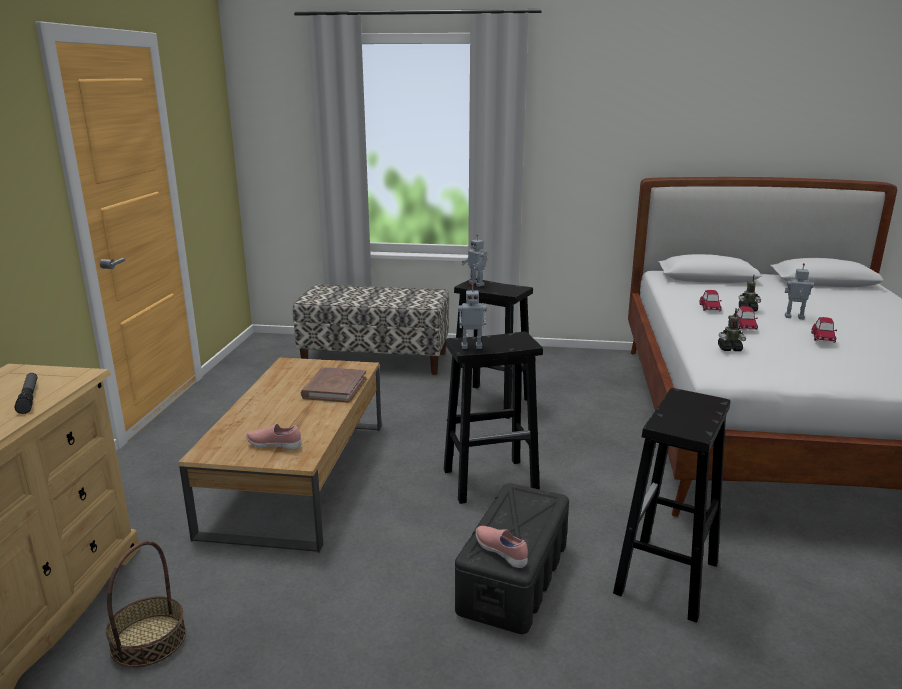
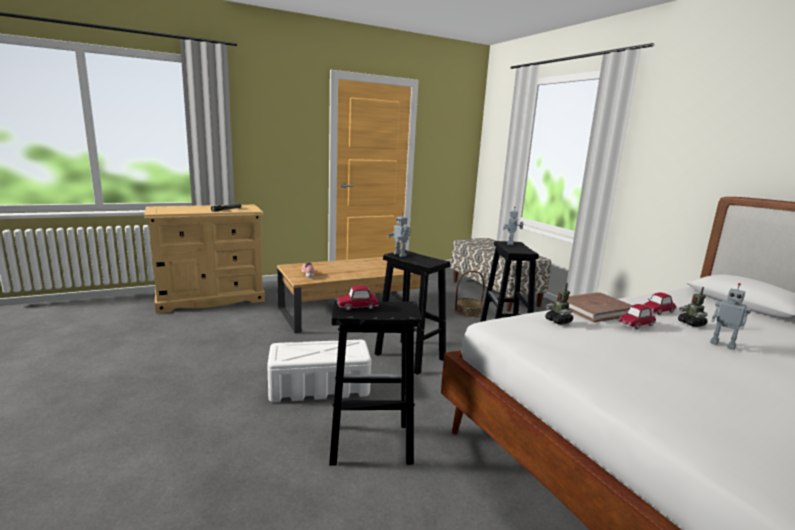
camera: 55 degrees right, 5 degrees down
basket [106,541,186,668] -> basket moved to [454,271,485,317]
brown book [301,367,367,403] -> brown book moved to [566,292,632,323]
black storage box [455,483,569,634] -> white storage box [267,340,371,402]
pink shoe [476,526,528,568] -> none
toy robot [785,263,814,319] -> toy robot turned 150 degrees clockwise [710,283,751,350]
toy car [811,317,837,343] -> toy car moved to [337,285,379,311]

